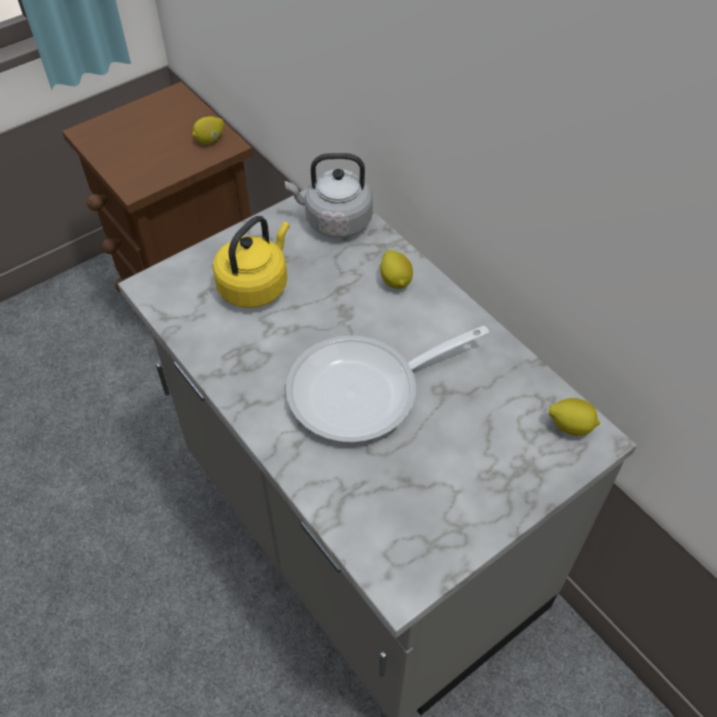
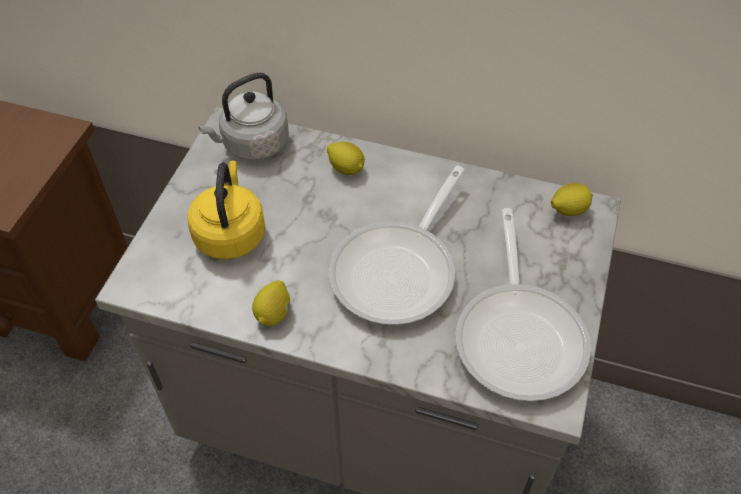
camera: 35 degrees left, 0 degrees up
lemon [192,116,224,144] -> lemon moved to [252,280,290,326]
none -> frying pan [456,208,591,401]

